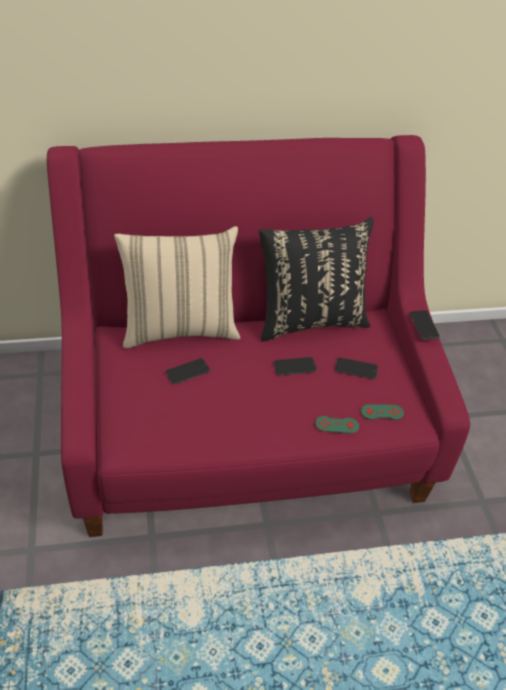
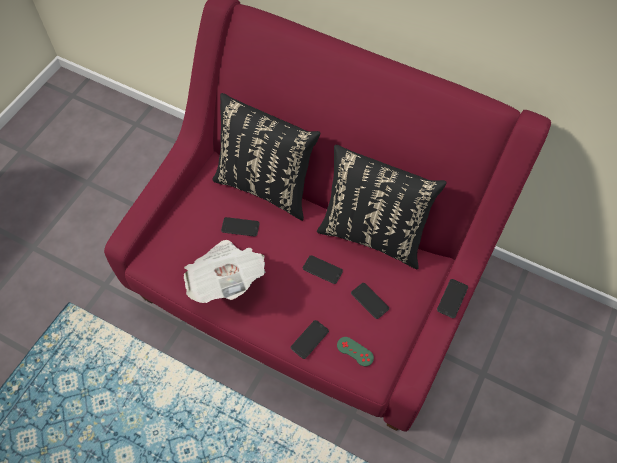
camera: 40 degrees right, 15 degrees up
beige pillow [114,226,240,349] -> black pillow [212,93,320,221]
green game controller [315,416,359,434] -> phone [291,320,329,359]
none -> newspaper [184,240,265,303]

